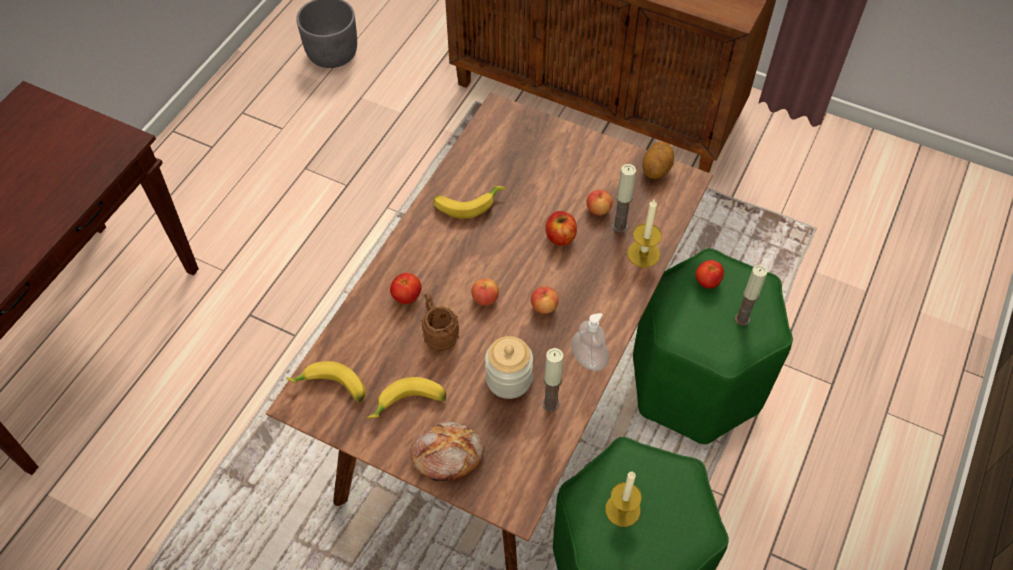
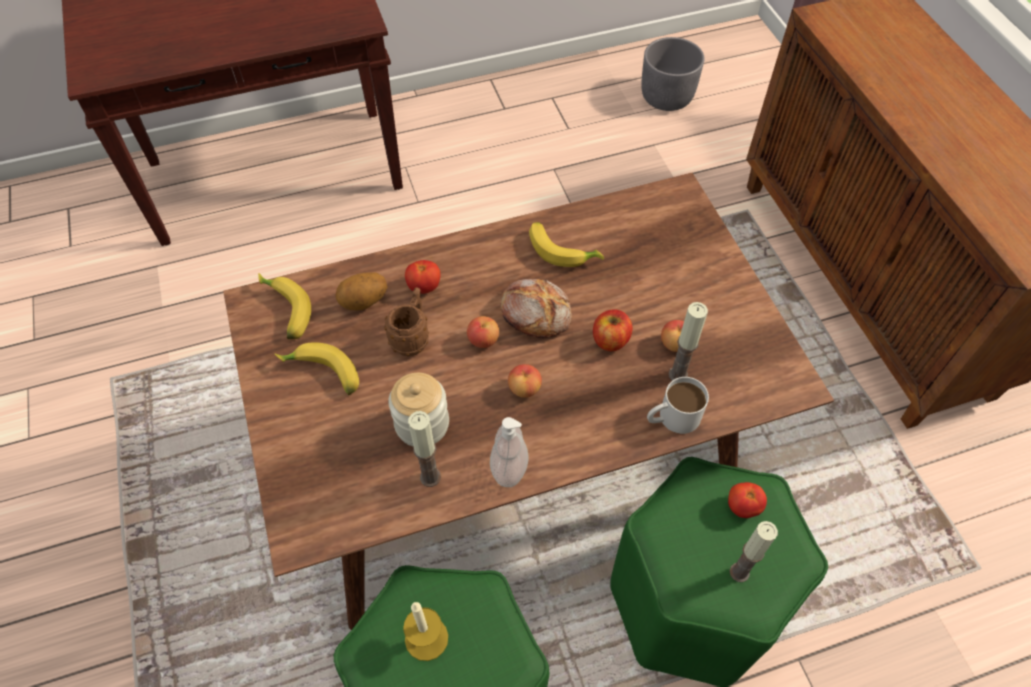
camera: 45 degrees right, 0 degrees up
bread [410,422,485,481] -> bread moved to [500,279,572,338]
candle [627,200,662,268] -> white mug [647,377,709,434]
potato [642,142,674,179] -> potato moved to [336,272,387,310]

